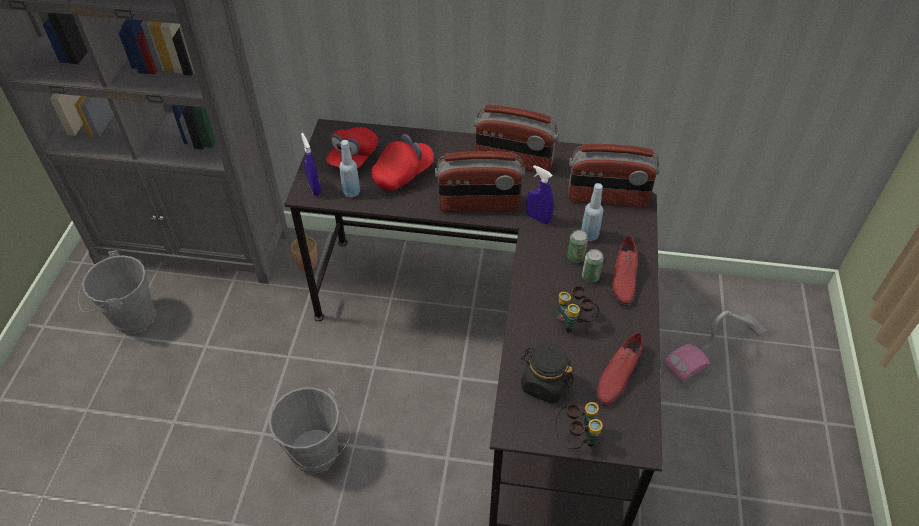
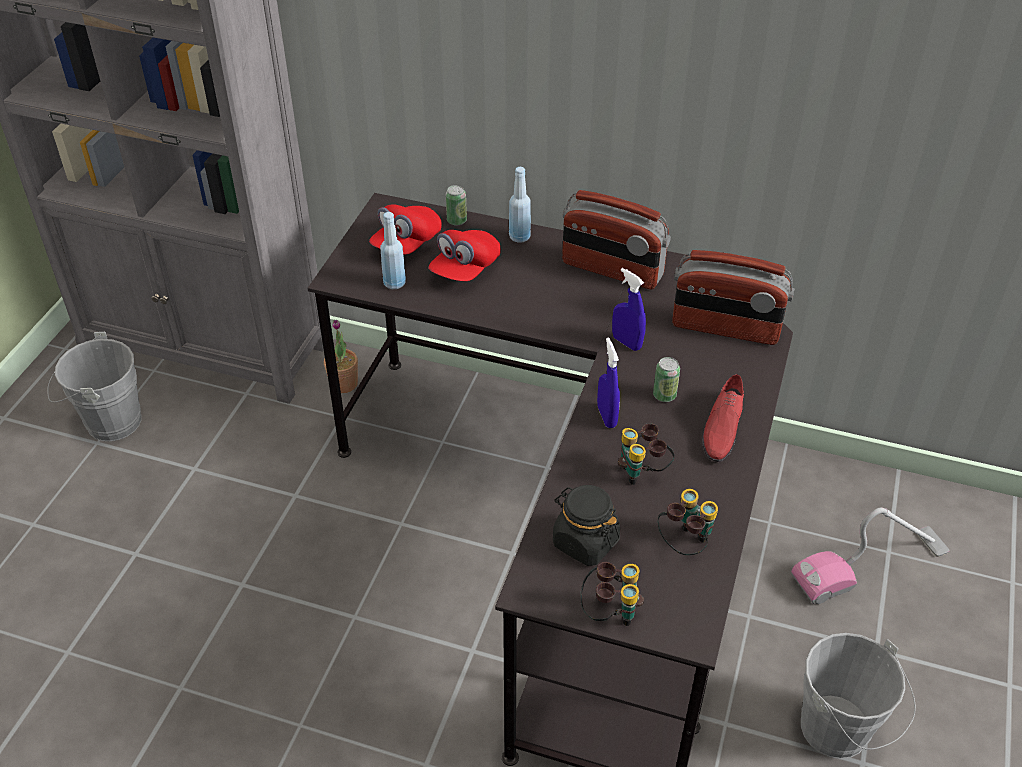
camera: 10 degrees right, 5 degrees down
grey bucket [269,388,351,474] -> grey bucket moved to [801,633,916,759]
blue spray bottle [301,133,321,196] -> blue spray bottle moved to [597,338,620,428]
red cap [371,134,434,191] -> red cap turned 150 degrees clockwise [429,230,501,281]
radio [435,151,525,211] -> none
blue bottle [581,183,603,241] -> blue bottle moved to [509,167,531,243]
can [582,249,604,283] -> can moved to [446,185,467,226]
red shoe [597,333,643,406] -> binoculars [658,489,718,555]

